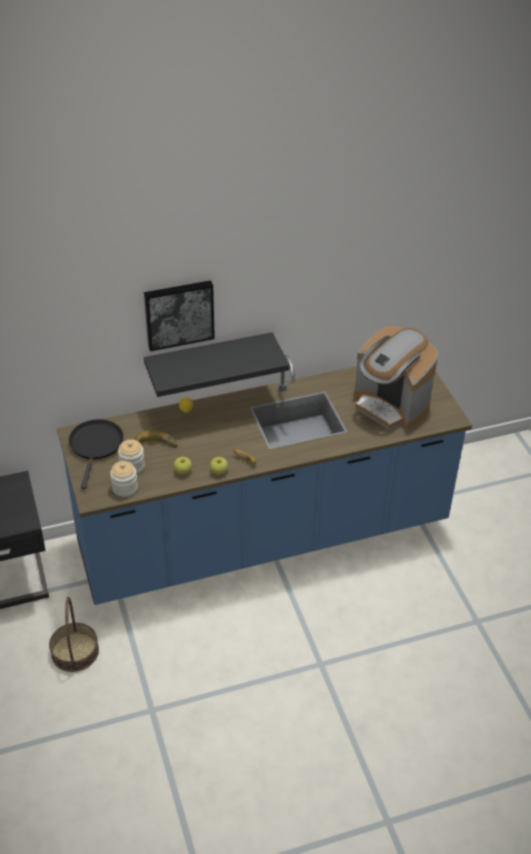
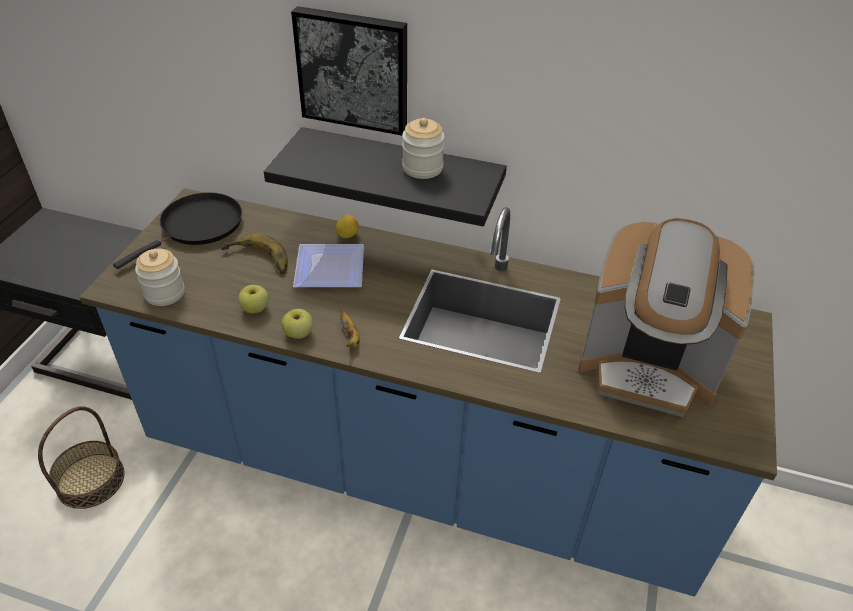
camera: 35 degrees right, 0 degrees up
jar [118,439,145,474] -> jar moved to [402,118,445,179]
coffee machine [353,326,438,430] -> coffee machine turned 60 degrees counterclockwise [579,218,754,417]
none -> plate [293,244,364,288]

